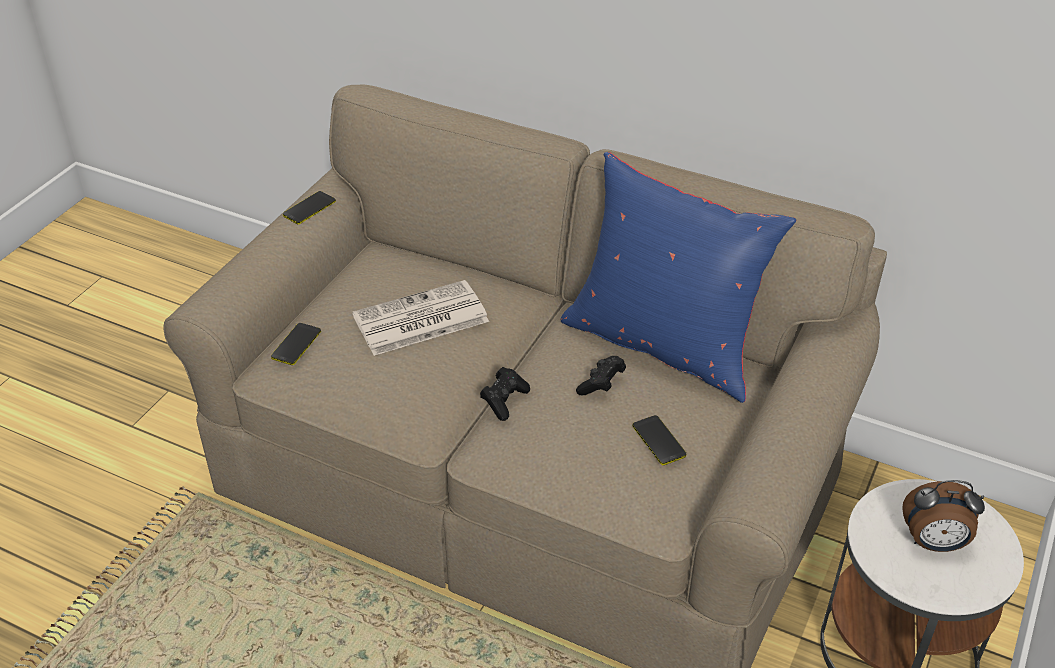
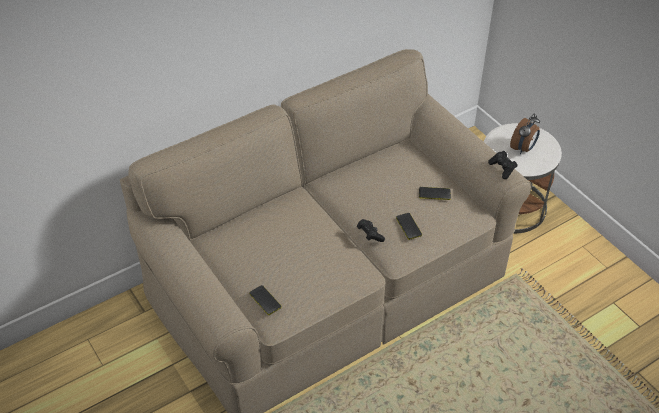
camera: 60 degrees left, 5 degrees up
phone [283,191,336,225] -> phone moved to [396,213,422,240]
newspaper [352,280,489,356] -> none
blue pillow [561,152,796,403] -> none
black game controller [576,356,626,395] -> black game controller moved to [488,151,517,179]

